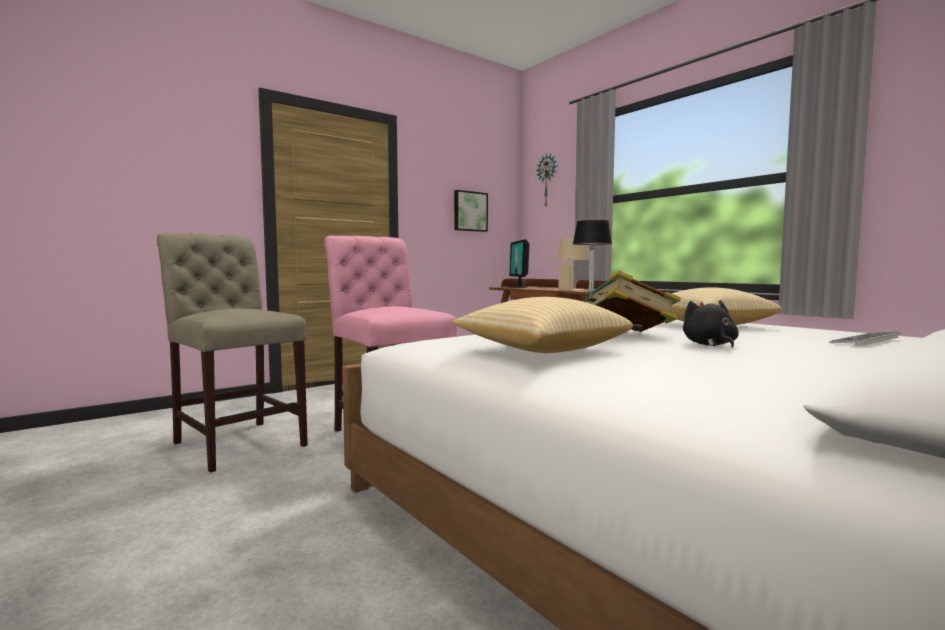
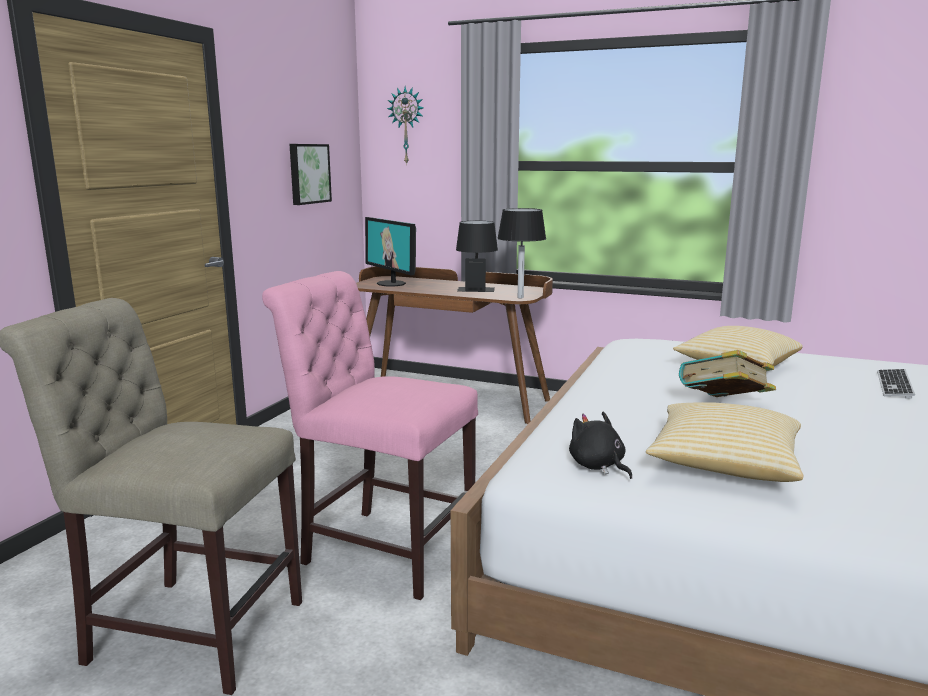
camera: 30 degrees left, 10 degrees up
beige table lamp [556,238,589,290] -> black table lamp [456,221,498,292]
black plush toy [683,300,739,348] -> black plush toy moved to [569,412,632,479]

